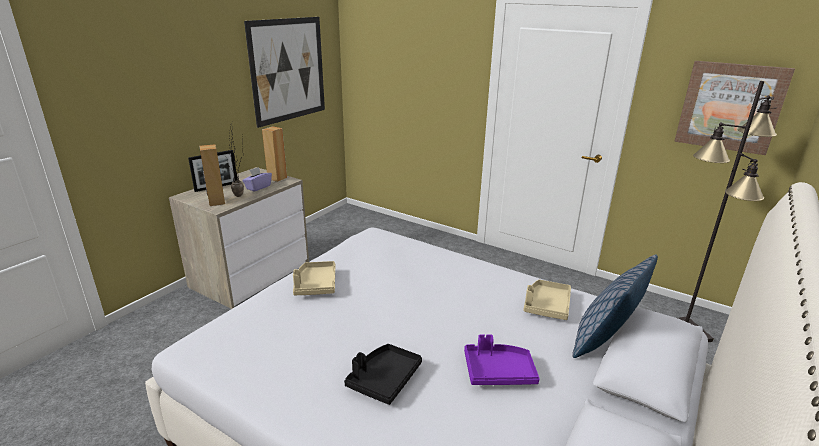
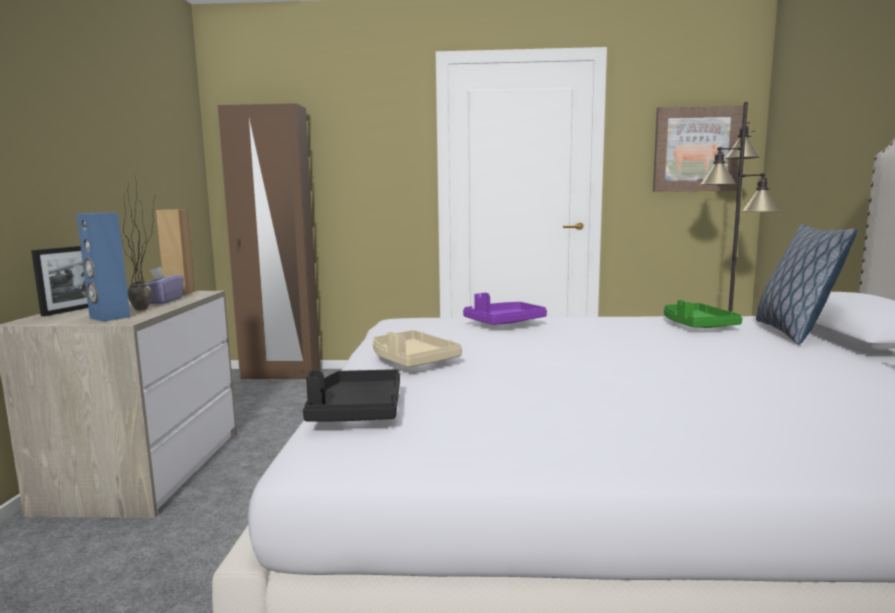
camera: 30 degrees left, 15 degrees down
brown speaker [199,144,225,206] -> blue speaker [76,213,130,322]
picture [244,17,325,128] -> none
black tray [344,344,422,405] -> black tray moved to [303,369,400,421]
purple tray [464,334,540,385] -> purple tray moved to [463,293,547,325]
beige tray [523,280,571,320] -> green tray [664,300,742,328]
none -> brown wardrobe [218,103,321,379]

